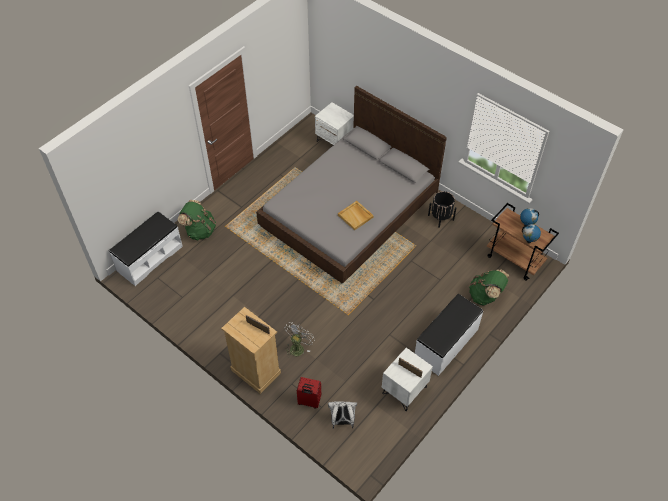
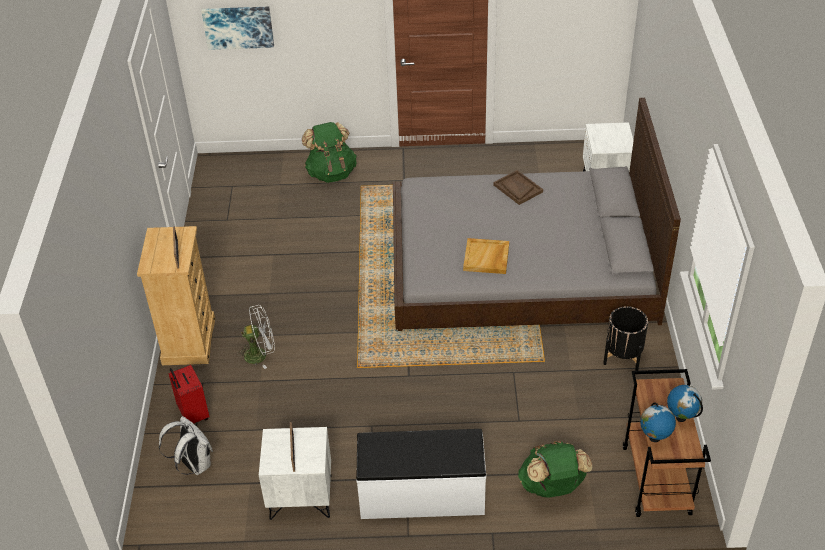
camera: 50 degrees right, 10 degrees down
white bench [109,211,183,286] -> none
none -> picture [201,7,274,50]
none -> brown tray [493,170,543,205]

